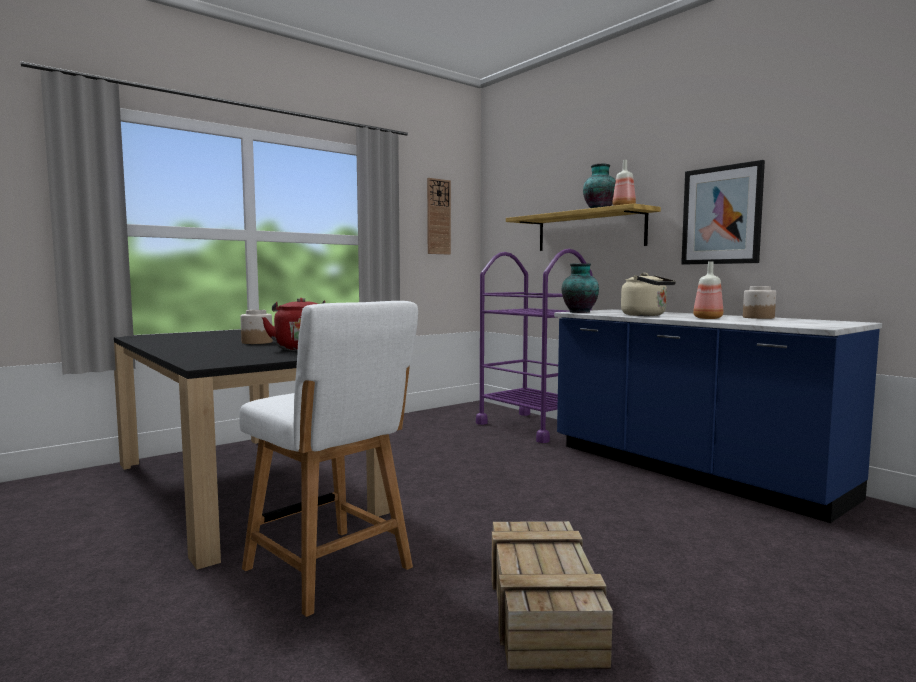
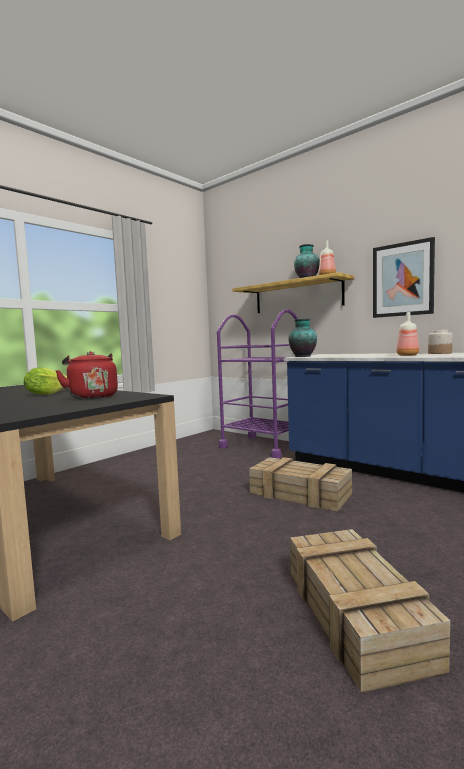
camera: 10 degrees left, 0 degrees up
white chair [239,301,418,617] -> none
jar [240,310,273,344] -> lettuce [24,367,67,395]
wall clock [427,178,451,255] -> none
beige kettle [621,273,676,316] -> none
none -> crate [249,457,352,511]

